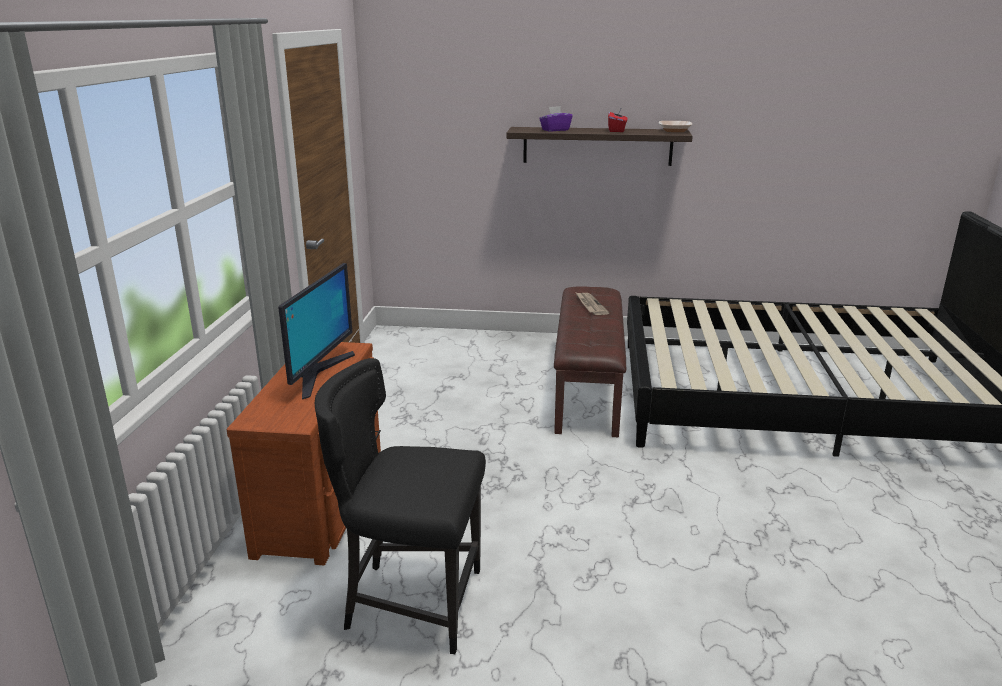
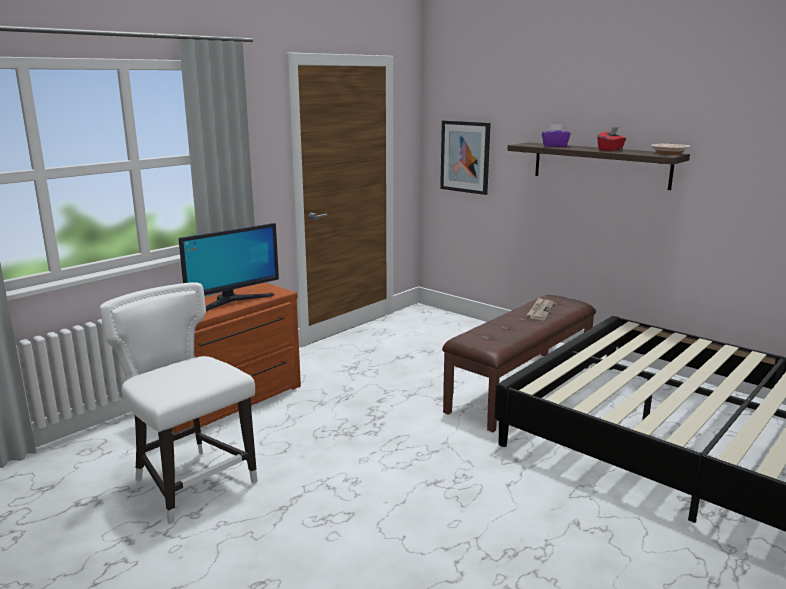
camera: 35 degrees right, 5 degrees down
black chair [315,358,486,654] -> white chair [100,282,258,524]
none -> picture [440,120,491,195]

